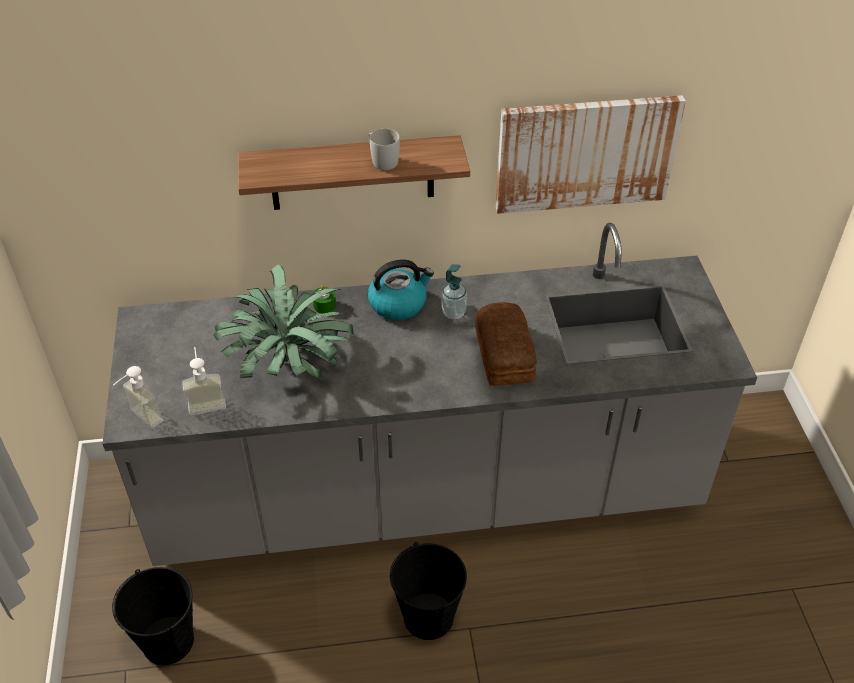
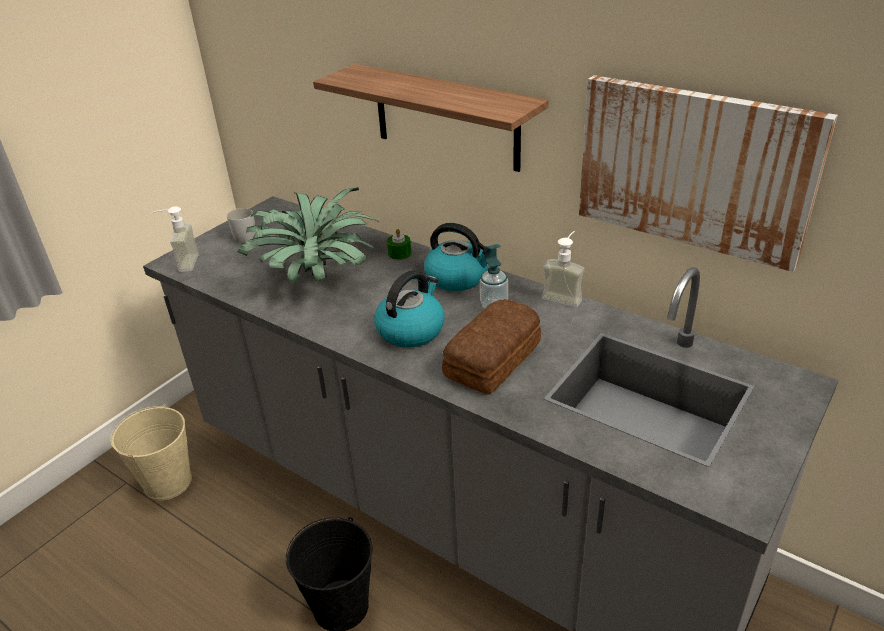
camera: 45 degrees right, 10 degrees down
black bucket [112,567,194,665] -> beige bucket [110,404,192,501]
soap dispenser [182,347,226,415] -> soap dispenser moved to [542,231,584,307]
white mug [368,129,400,170] -> white mug moved to [227,208,256,243]
none -> kettle [374,270,444,348]

